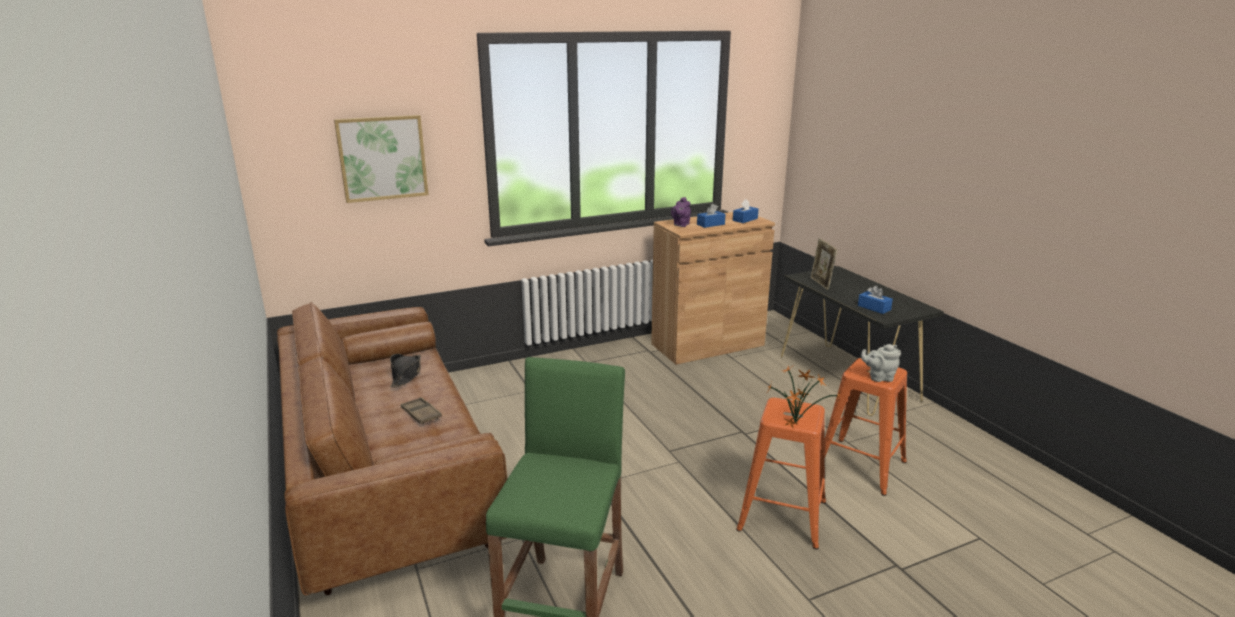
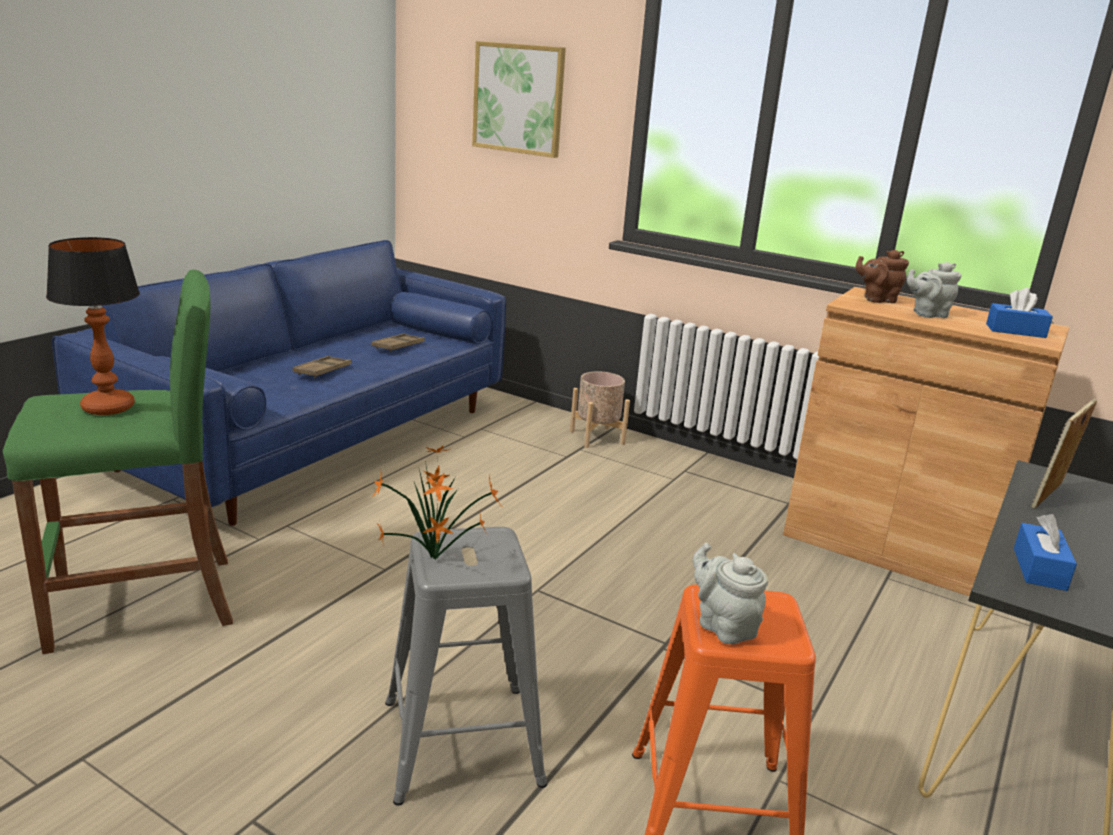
camera: 55 degrees right, 0 degrees up
brown sofa [277,302,507,596] -> blue sofa [52,240,506,526]
black hat [390,354,421,388] -> brown tray [371,333,425,352]
purple teapot [671,197,691,227] -> brown teapot [856,250,909,303]
blue tissue box [697,204,726,228] -> grey teapot [907,262,961,318]
orange stool [736,398,826,550] -> grey stool [385,527,547,806]
none -> table lamp [46,237,140,415]
none -> beige planter [570,371,630,448]

